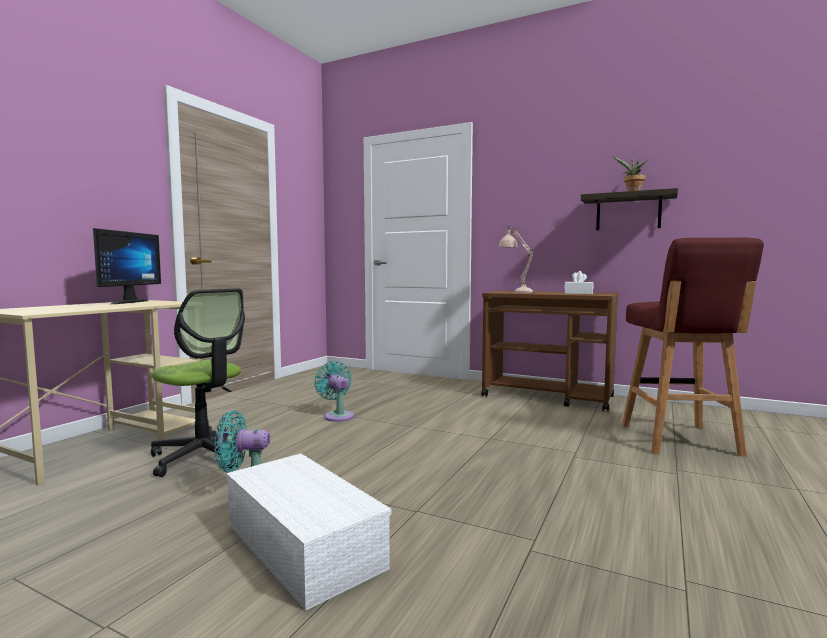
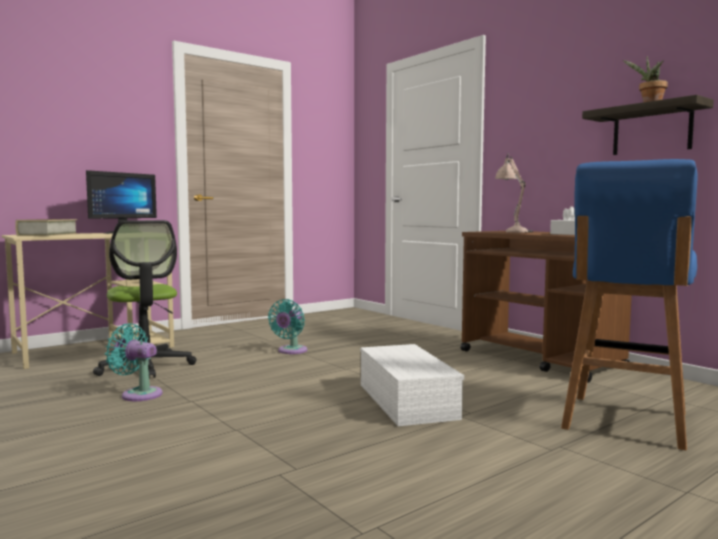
camera: 25 degrees right, 0 degrees up
white storage box [226,453,391,611] -> white storage box moved to [360,344,464,426]
turquoise fan [314,361,354,422] -> turquoise fan turned 150 degrees counterclockwise [268,299,307,354]
red stool [622,237,764,456] -> blue stool [561,159,698,450]
none -> book [15,219,78,236]

